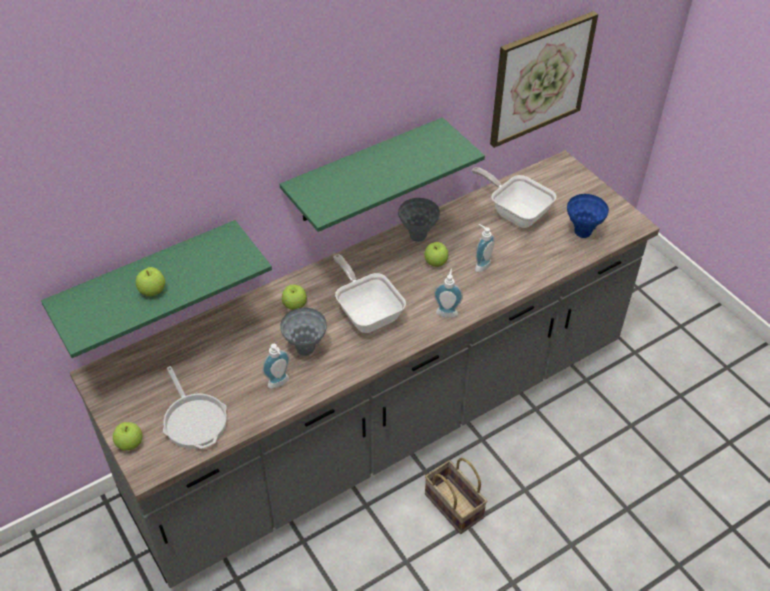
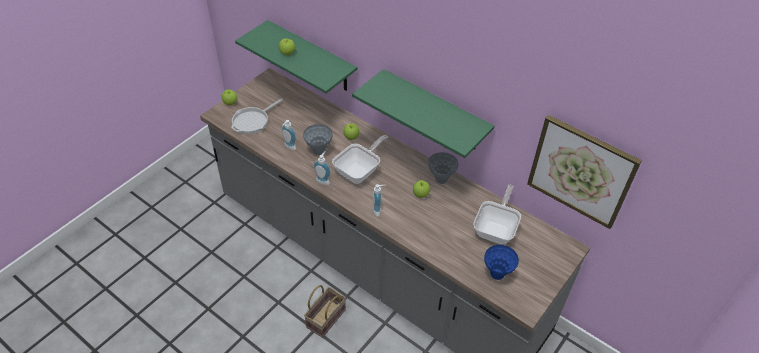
camera: 70 degrees right, 0 degrees up
soap dispenser [475,224,495,272] -> soap dispenser moved to [313,151,331,185]

